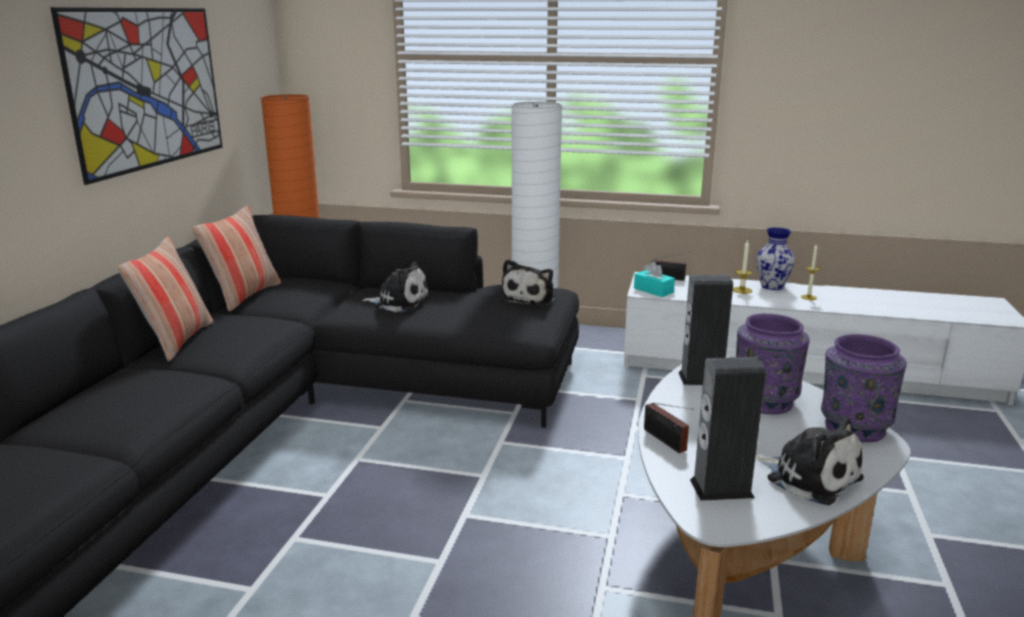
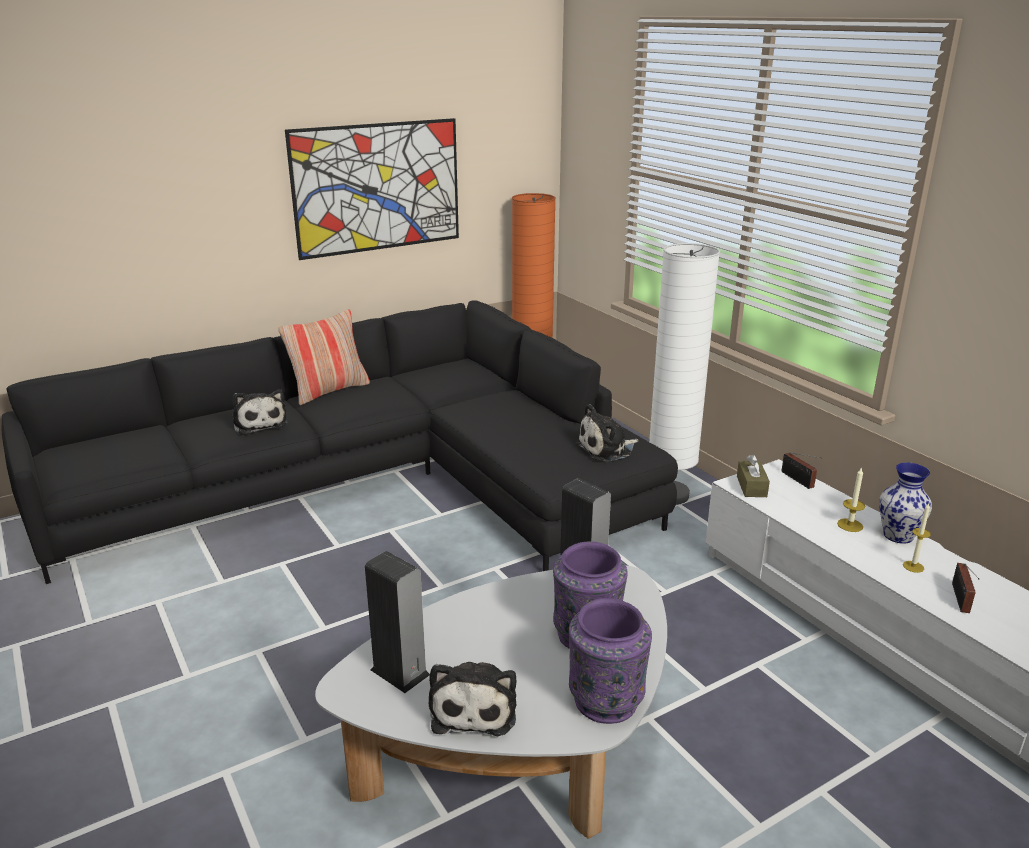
camera: 45 degrees right, 5 degrees up
pillow [192,206,281,312] -> none
plush toy [362,262,430,312] -> plush toy moved to [233,389,287,435]
turquoise tissue box [634,261,675,297] -> brown tissue box [737,454,770,497]
radio [644,403,694,453] -> radio moved to [952,563,979,613]

